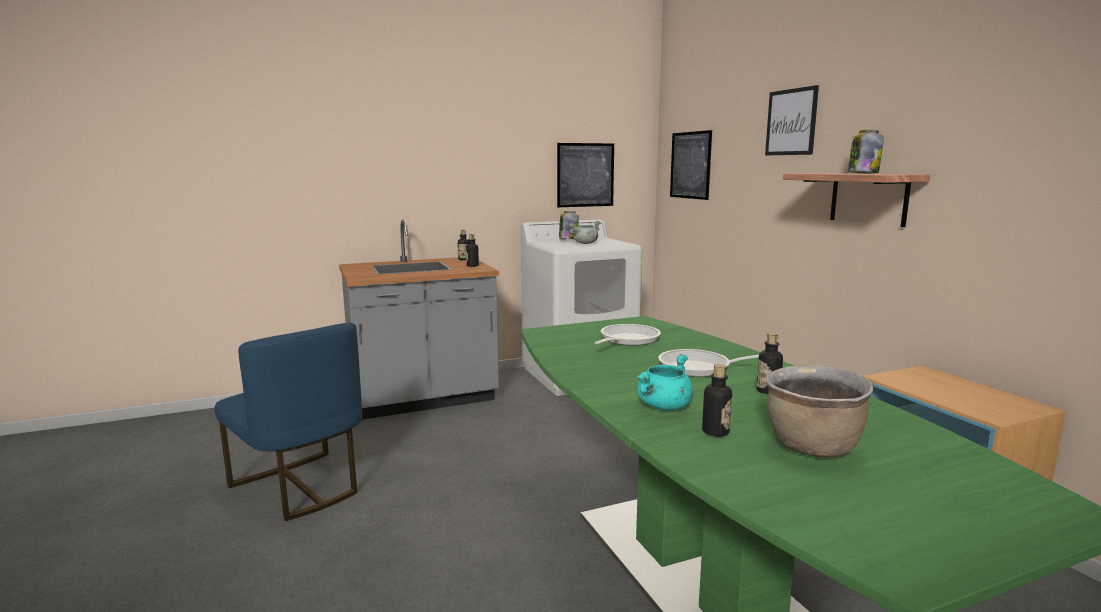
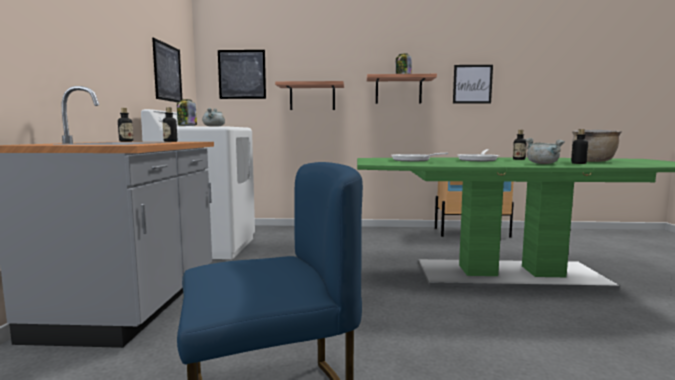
camera: 65 degrees left, 5 degrees down
turquoise cooking pot [637,354,693,410] -> grey cooking pot [525,138,565,164]
picture [765,85,819,155] -> picture moved to [453,65,493,104]
none -> shelf [275,81,344,110]

